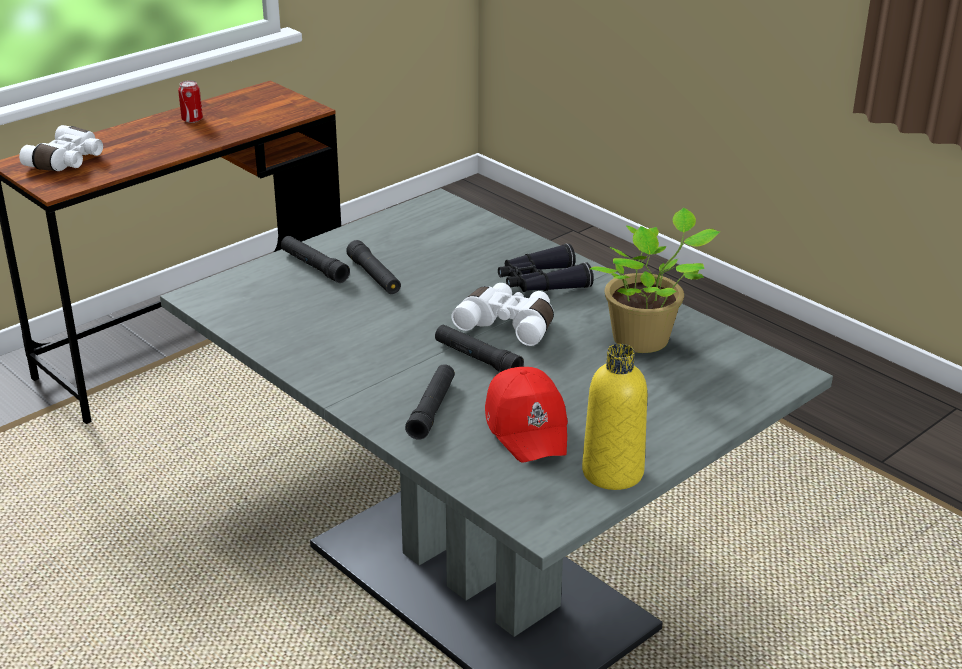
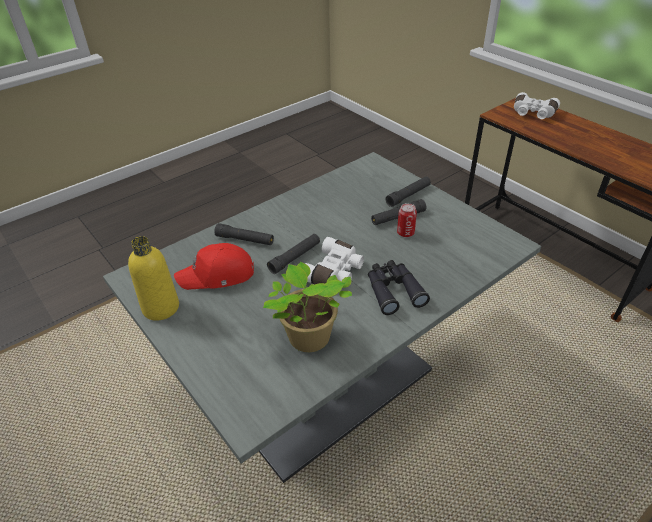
camera: 95 degrees right, 10 degrees up
can [178,80,203,123] -> can moved to [397,203,417,237]

